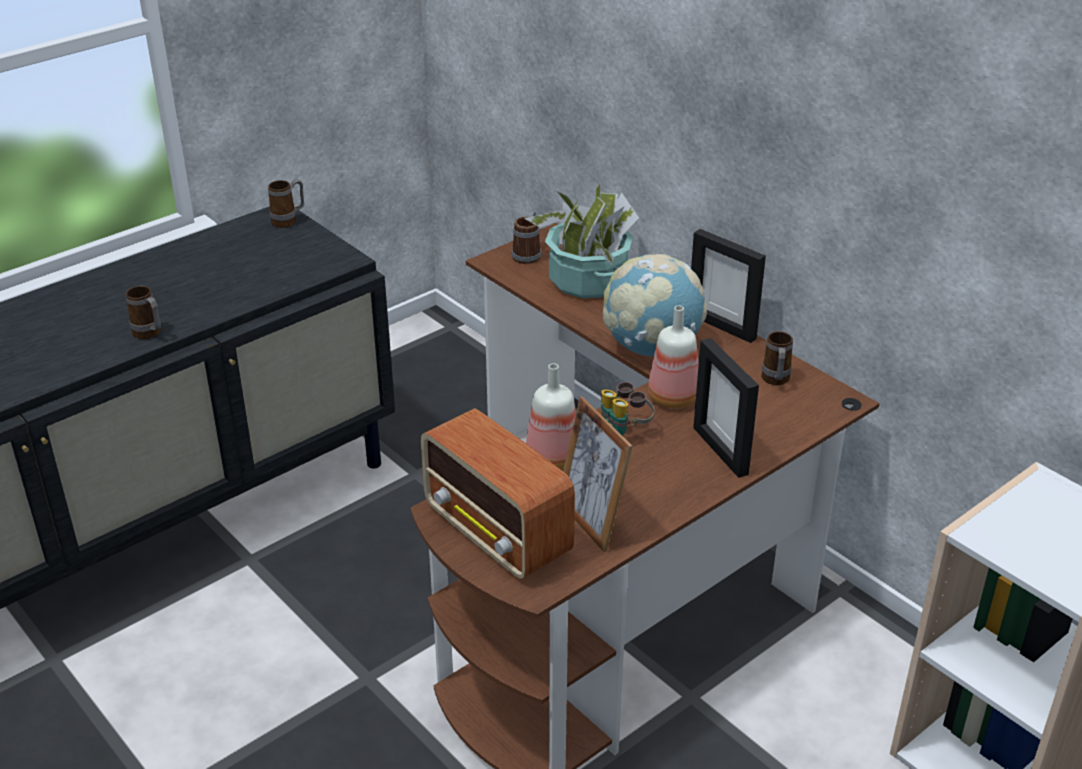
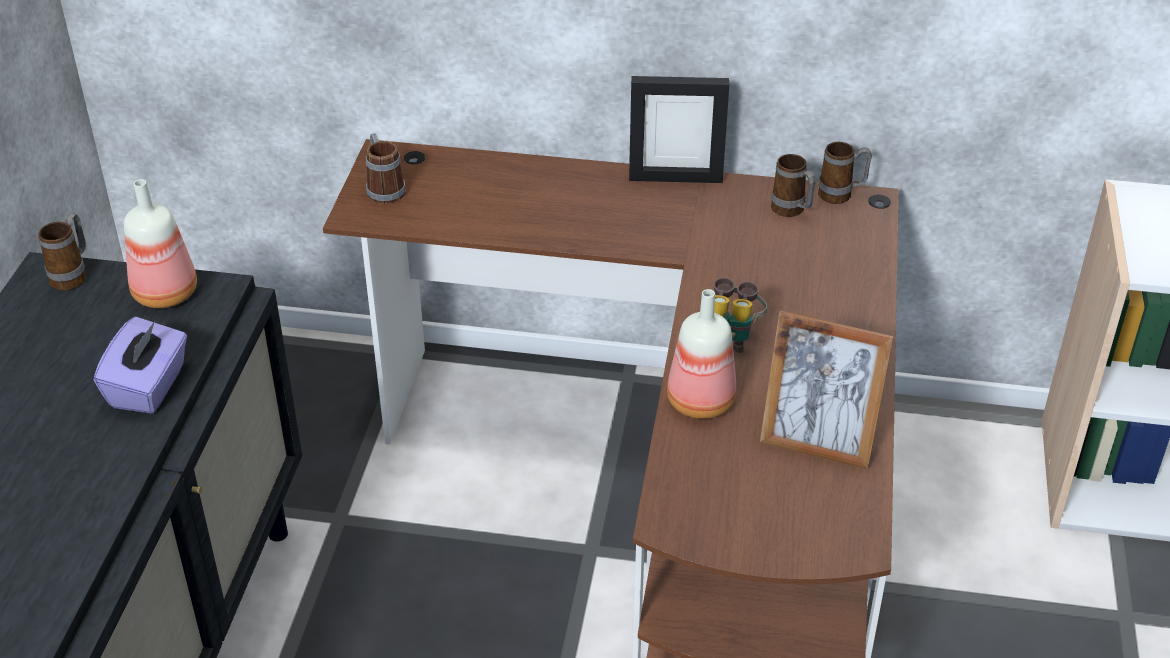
camera: 40 degrees left, 5 degrees up
mug [126,286,161,339] -> mug moved to [818,142,872,204]
radio [421,408,575,579] -> none
potted plant [524,183,639,299] -> none
globe [603,254,707,356] -> none
bottle [648,305,699,408] -> bottle moved to [124,179,197,308]
picture frame [693,338,759,478] -> none
none -> purple tissue box [94,317,187,414]

